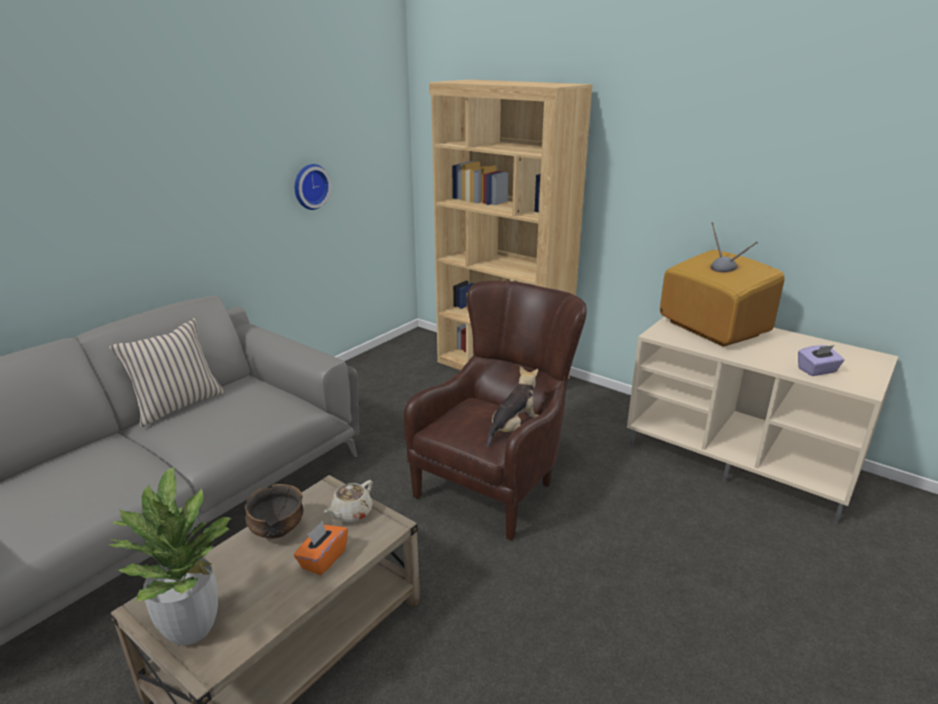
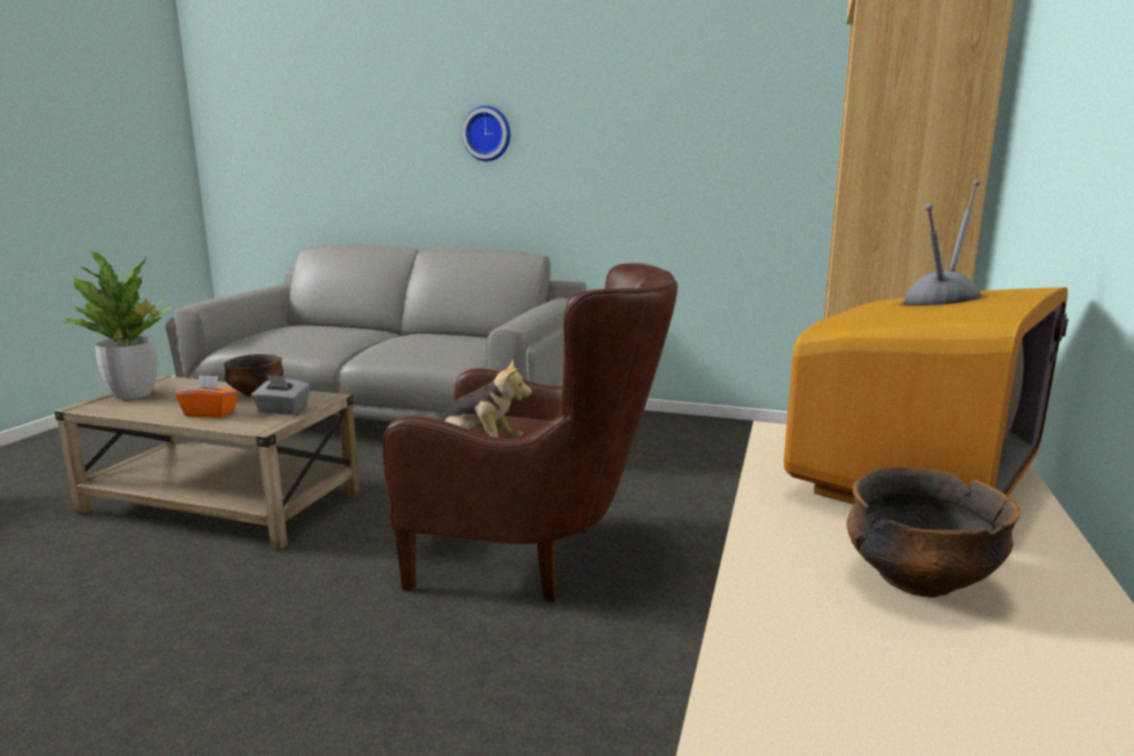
camera: 70 degrees right, 10 degrees down
beige pillow [109,318,225,427] -> none
wall clock [295,164,331,210] -> wall clock moved to [462,106,511,161]
beige teapot [324,480,373,522] -> grey tissue box [251,375,310,415]
purple tissue box [798,345,844,376] -> none
none -> bowl [847,468,1020,598]

